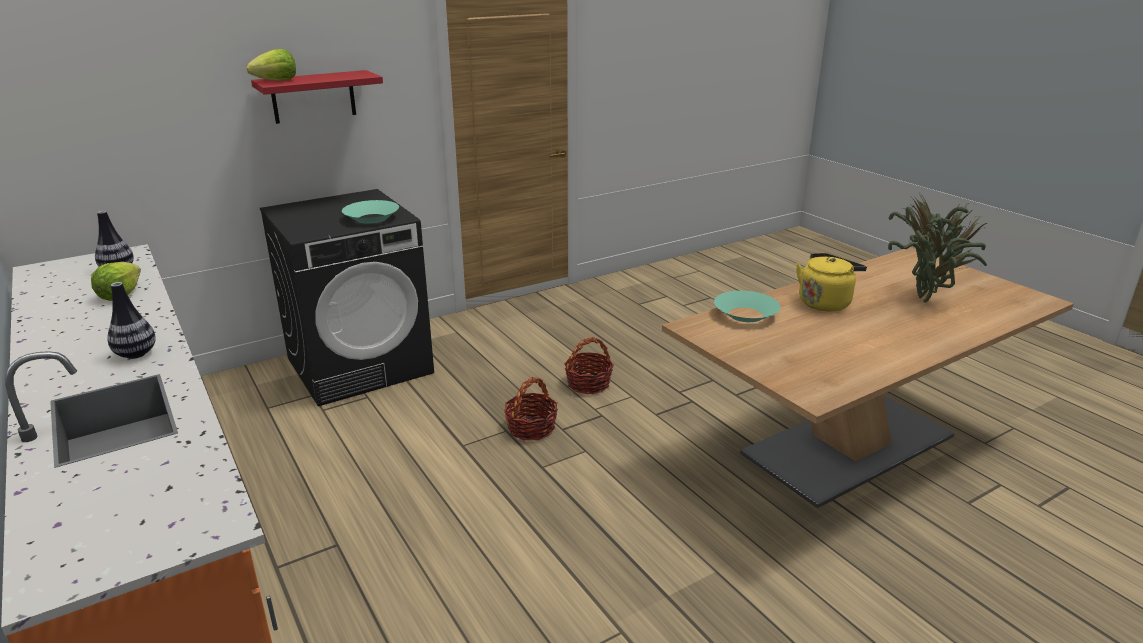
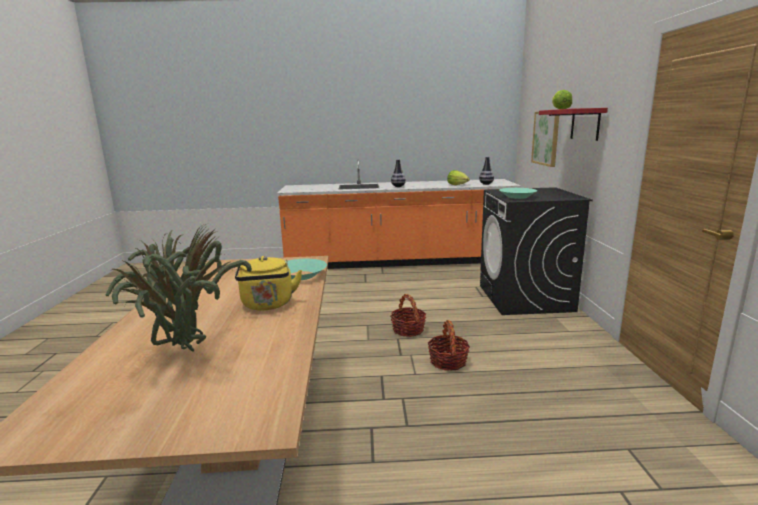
camera: 120 degrees right, 10 degrees down
none -> picture [531,112,559,167]

